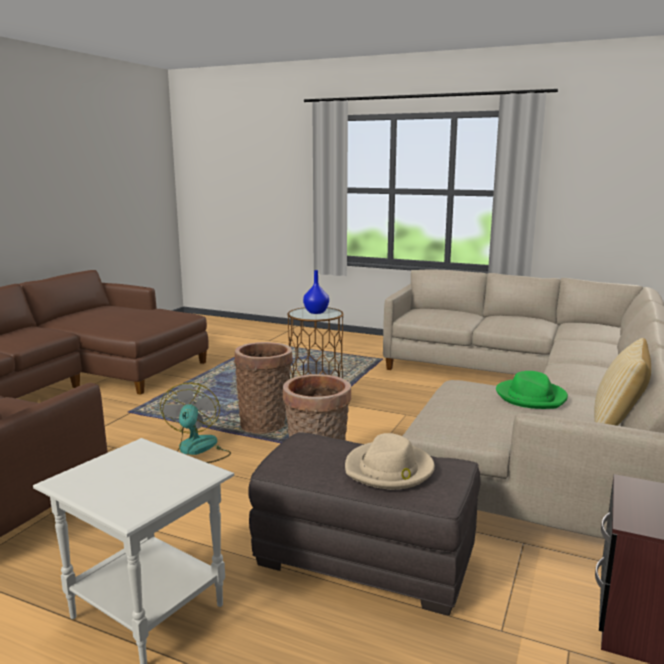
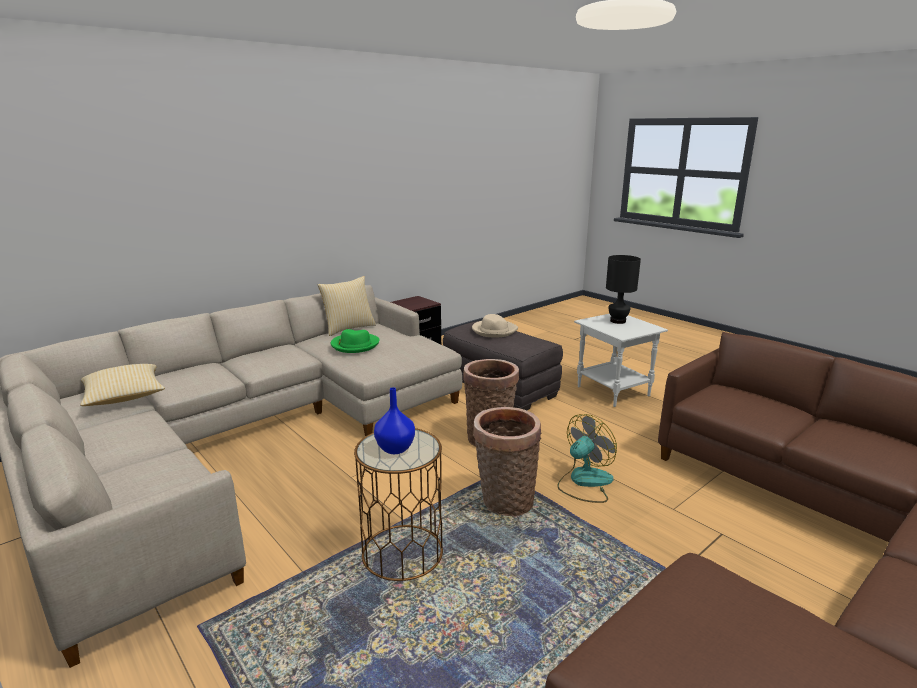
camera: 155 degrees left, 5 degrees up
fan [160,383,231,463] -> fan turned 150 degrees counterclockwise [557,414,617,503]
none -> pillow [80,364,165,406]
none -> black table lamp [606,255,641,324]

